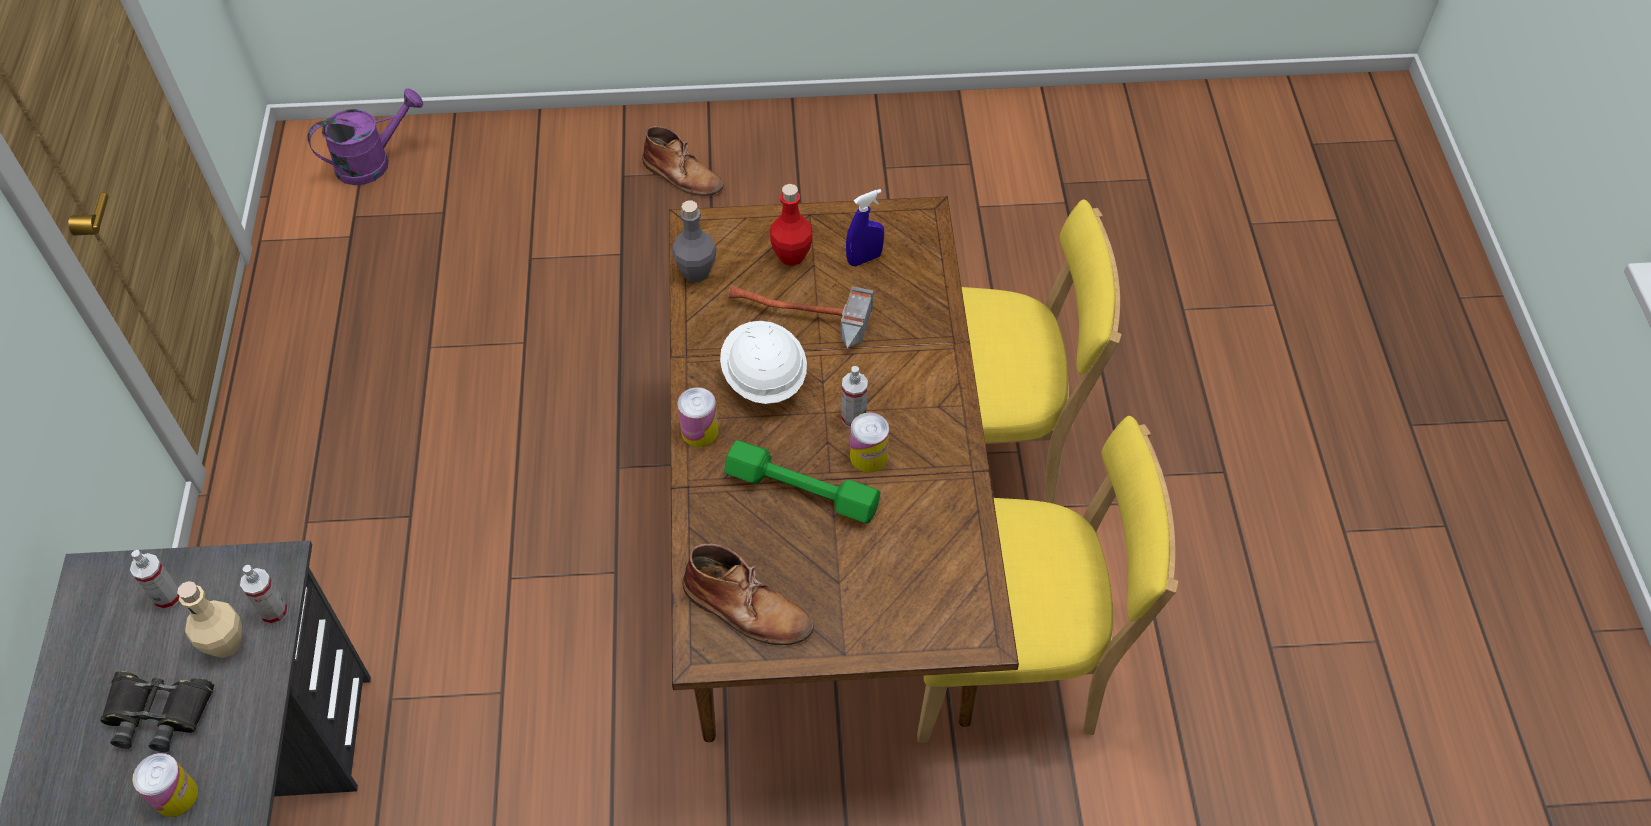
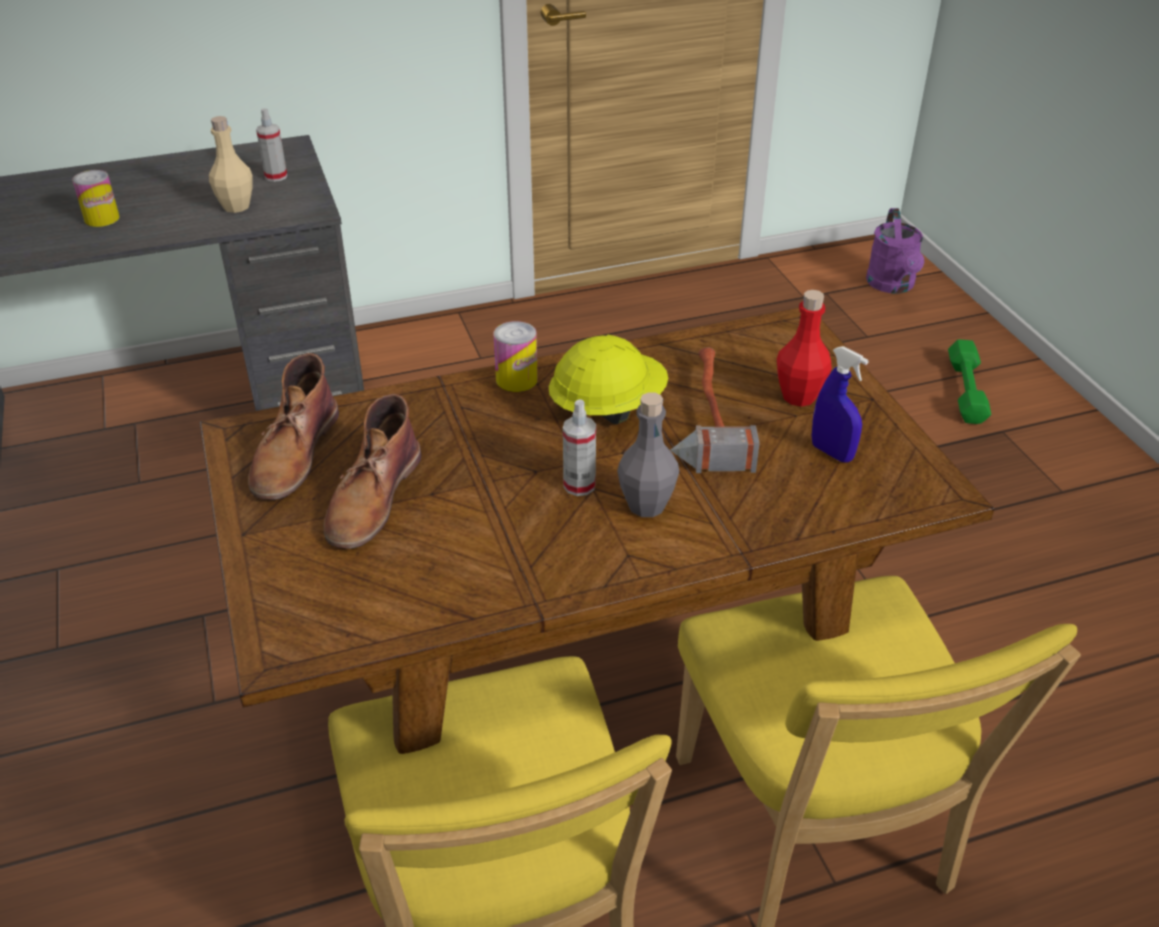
camera: 75 degrees right, 15 degrees down
black binoculars [100,671,214,752] -> none
spray bottle [240,565,288,625] -> none
purple watering can [308,88,423,185] -> purple watering can turned 45 degrees clockwise [866,208,924,294]
brown boot [642,126,724,196] -> brown boot moved to [323,394,421,549]
grey bottle [672,201,717,282] -> grey bottle moved to [617,392,679,517]
white hard hat [720,321,807,404] -> yellow hard hat [549,335,668,424]
green dumbbell [724,440,880,523] -> green dumbbell moved to [948,340,991,424]
can [850,413,889,473] -> none

